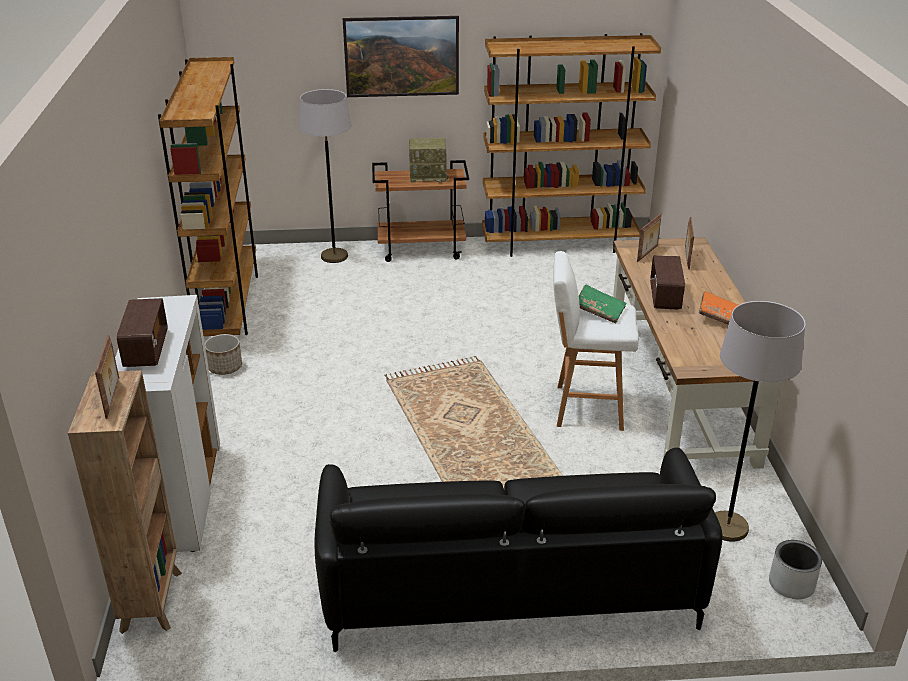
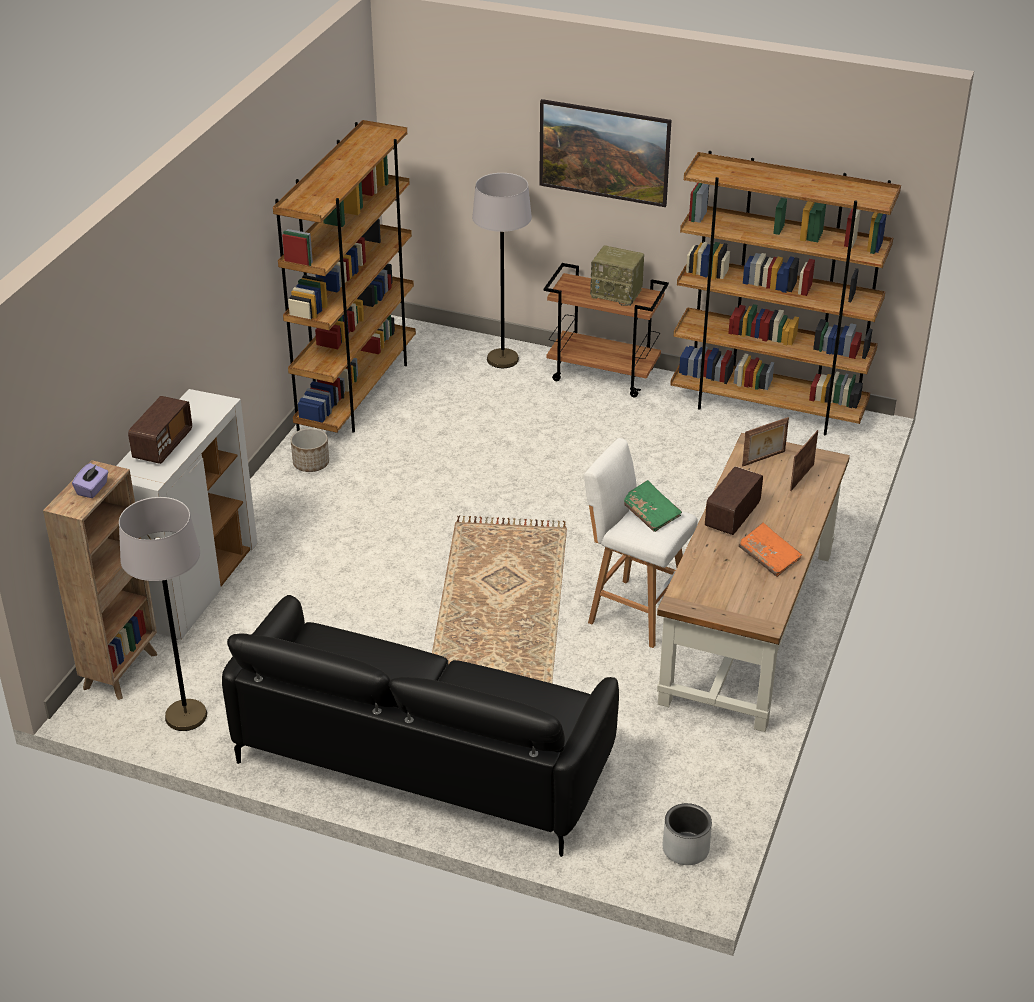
camera: 25 degrees right, 5 degrees up
picture frame [95,335,119,419] -> purple tissue box [72,463,108,498]
grey floor lamp [715,301,805,542] -> grey floor lamp moved to [119,497,207,731]

